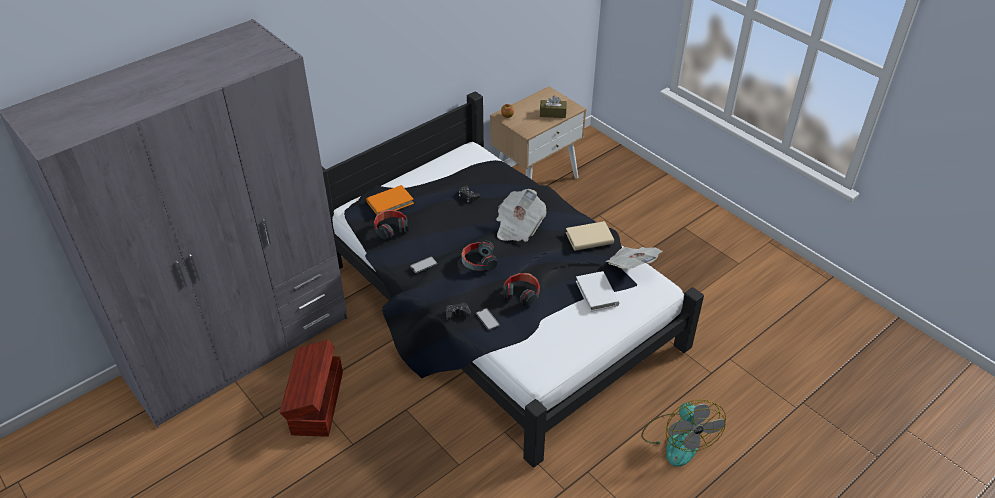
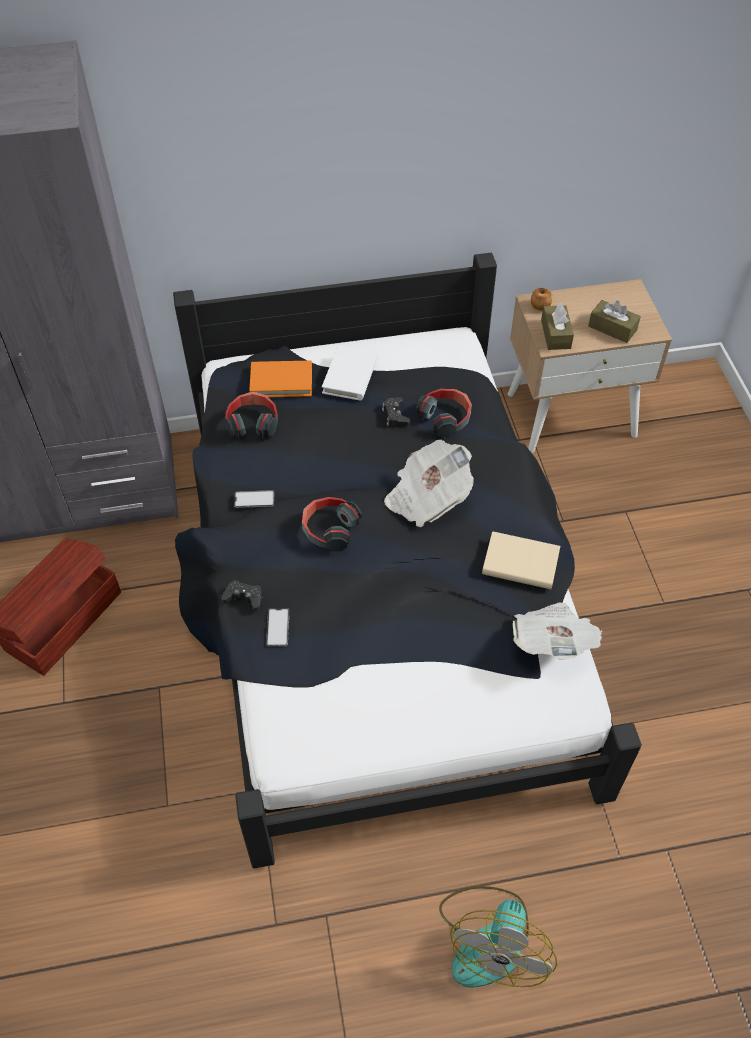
camera: 30 degrees right, 10 degrees up
headphones [503,273,540,306] -> headphones moved to [415,389,472,438]
white book [576,271,619,312] -> white book moved to [322,345,378,401]
none -> brown tissue box [541,303,574,350]

